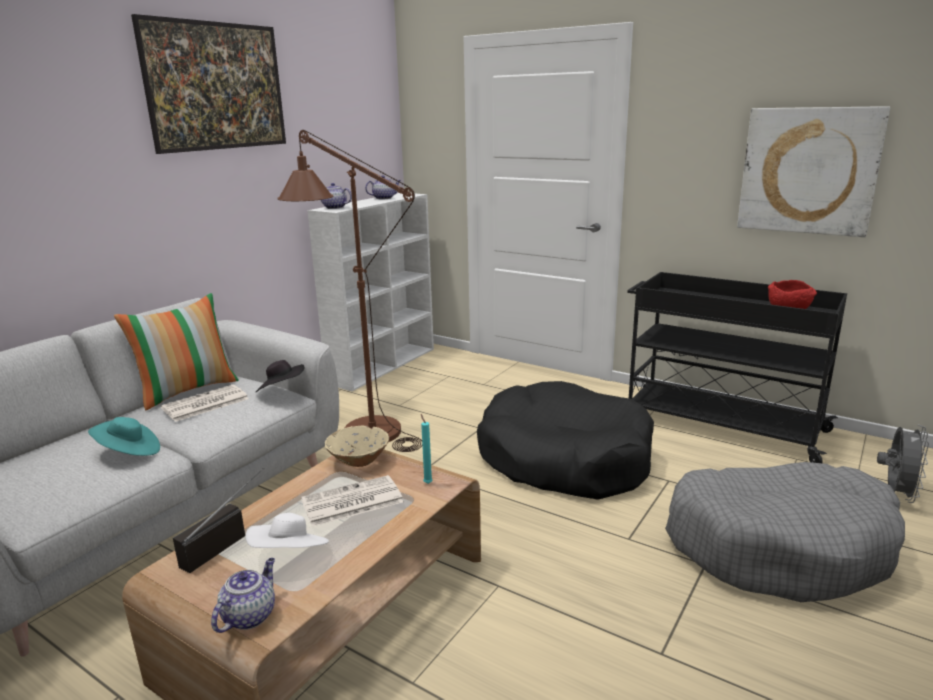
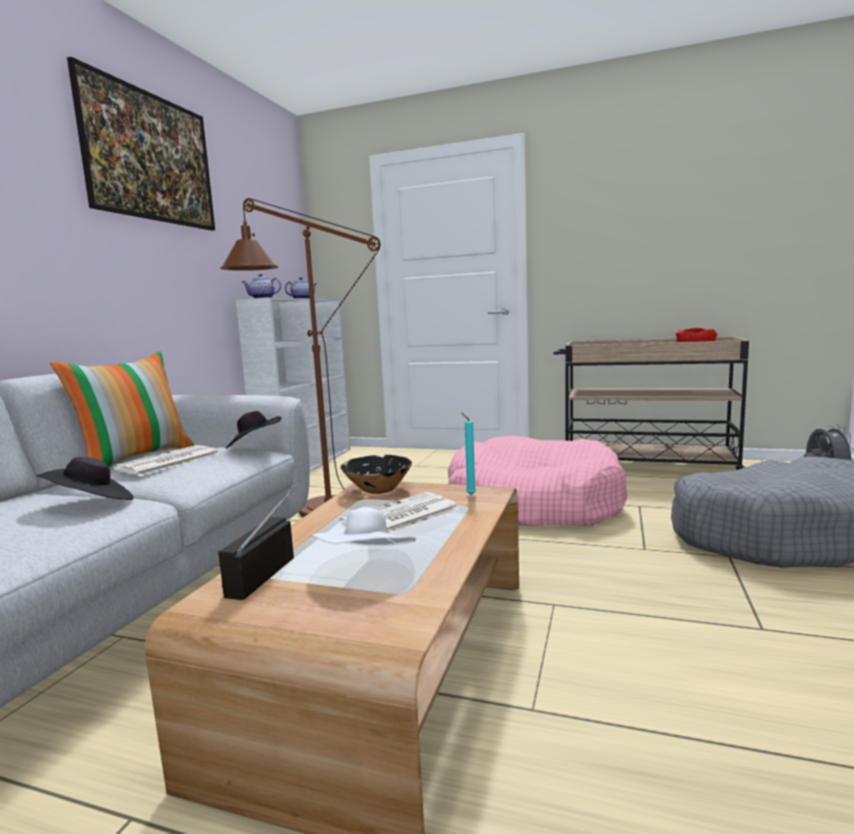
camera: 15 degrees left, 10 degrees down
turquoise hat [88,417,160,456] -> black hat [37,457,134,500]
teapot [211,558,275,633] -> none
beige bowl [325,426,389,467] -> black bowl [341,455,412,494]
black dog bed [477,381,654,500] -> pink dog bed [448,436,627,527]
black cart [627,272,847,463] -> beige cart [554,337,749,470]
picture [737,106,890,237] -> none

